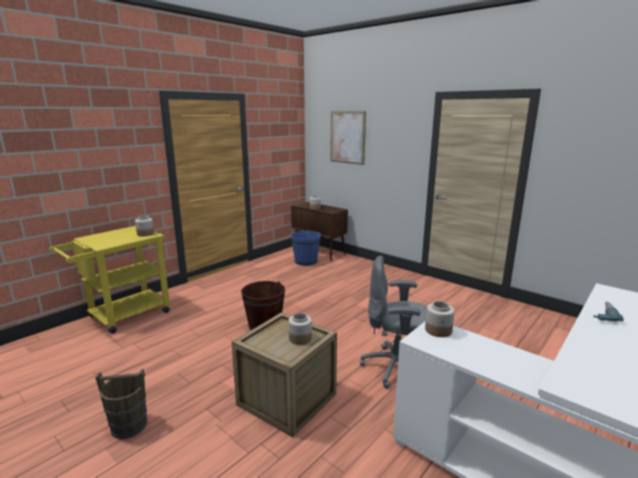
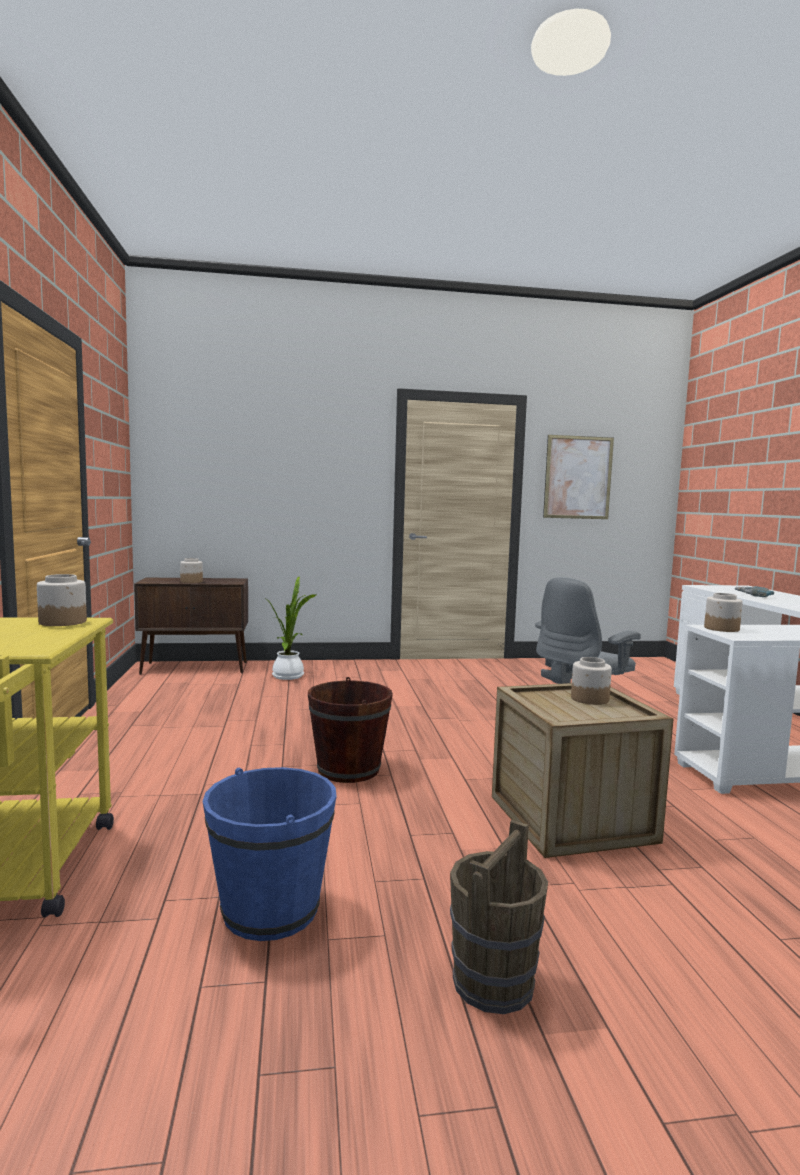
camera: 50 degrees left, 10 degrees down
blue bucket [291,229,321,266] -> blue bucket moved to [202,767,336,941]
picture [330,111,366,165] -> picture moved to [543,435,614,519]
none -> potted plant [266,577,316,680]

